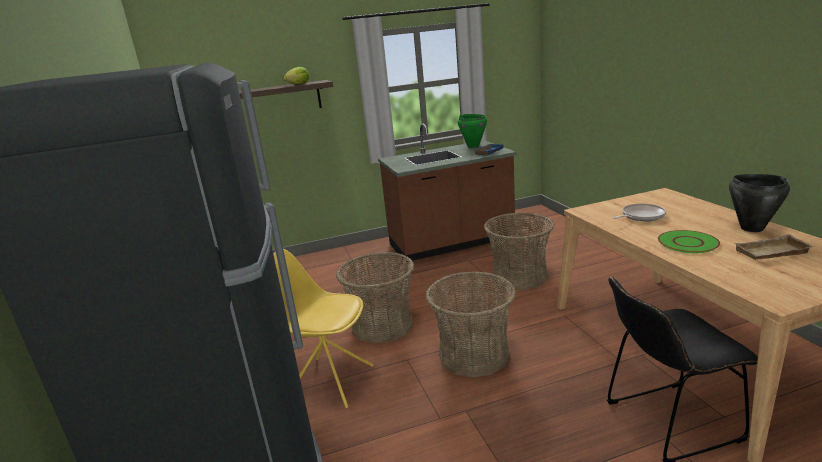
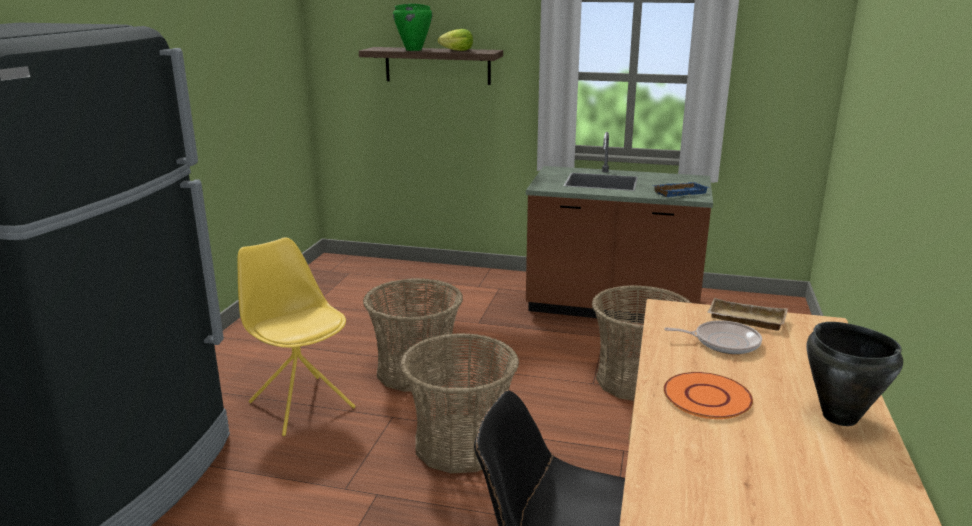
camera: 30 degrees right, 0 degrees up
green cooking pot [458,114,487,148] -> green cooking pot moved to [393,4,432,51]
green plate [658,230,720,253] -> orange plate [663,372,753,419]
beige tray [734,234,814,260] -> beige tray moved to [707,298,788,330]

